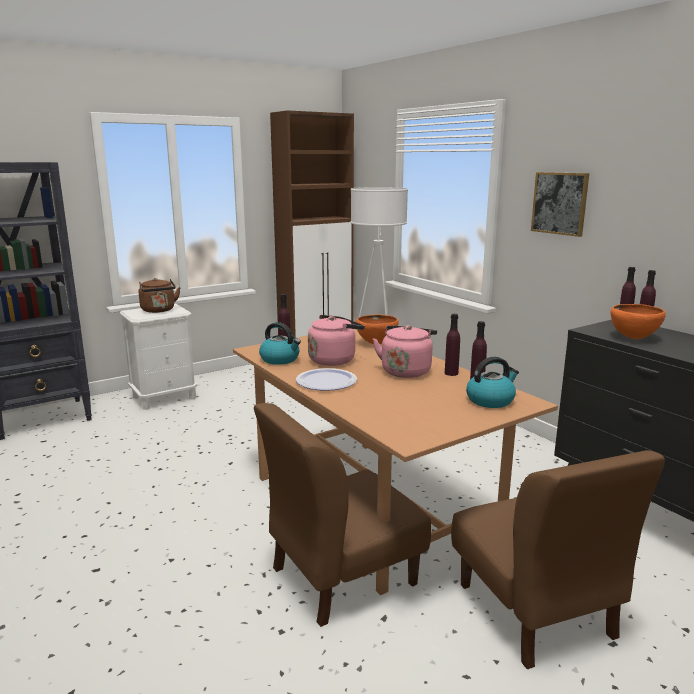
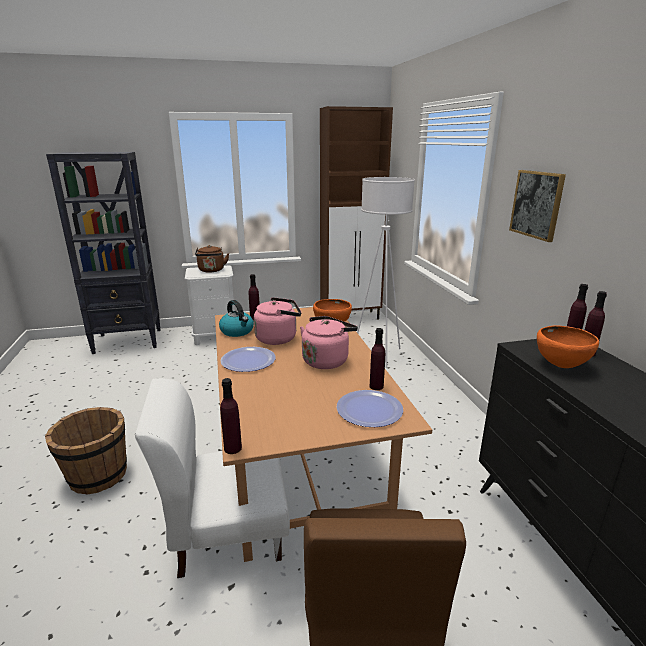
camera: 20 degrees right, 5 degrees up
brown chair [254,403,431,627] -> white chair [135,378,290,578]
purple bottle [445,314,460,376] -> purple bottle moved to [220,378,242,454]
kettle [466,357,519,408] -> plate [337,390,403,427]
none -> brown bucket [45,407,127,494]

